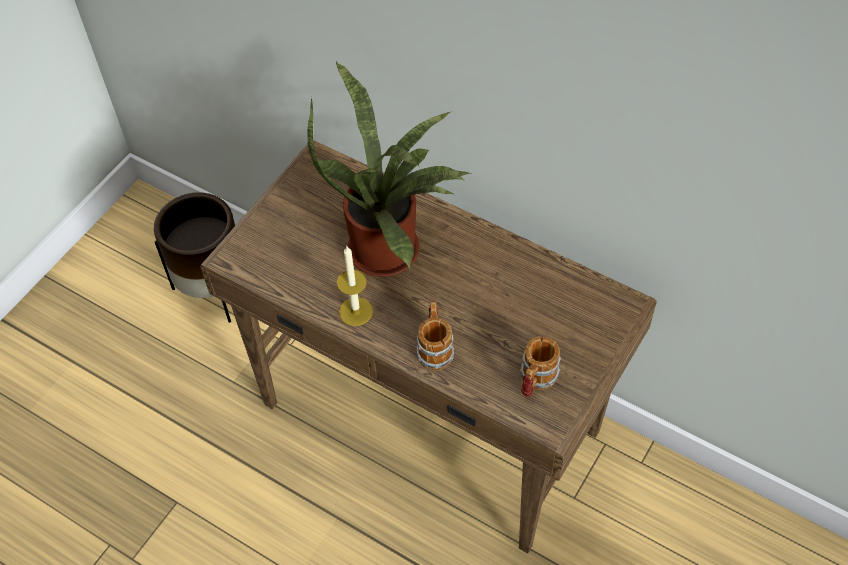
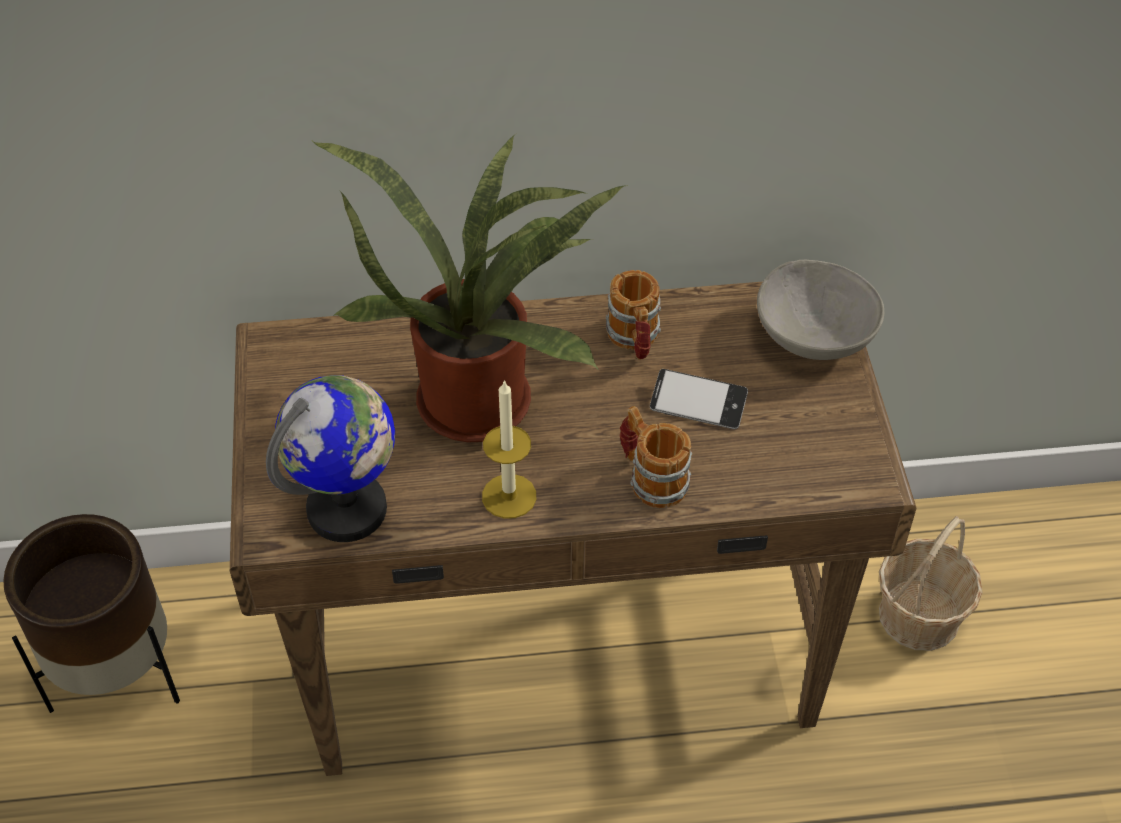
camera: 40 degrees left, 5 degrees down
mug [520,336,561,397] -> mug moved to [606,270,661,360]
none -> globe [266,375,395,542]
none -> phone [650,369,748,429]
none -> grey bowl [757,259,884,360]
none -> basket [879,516,983,651]

